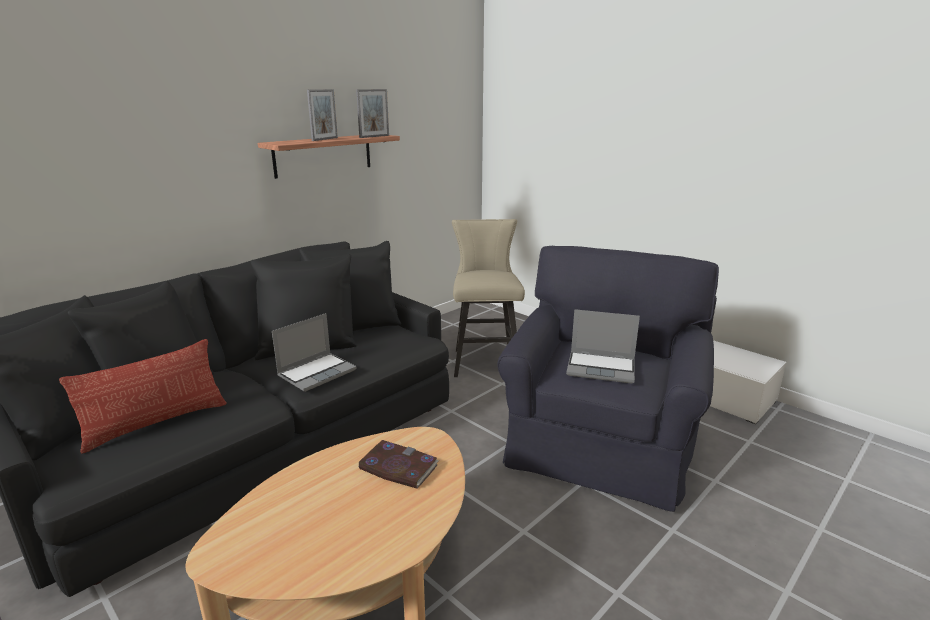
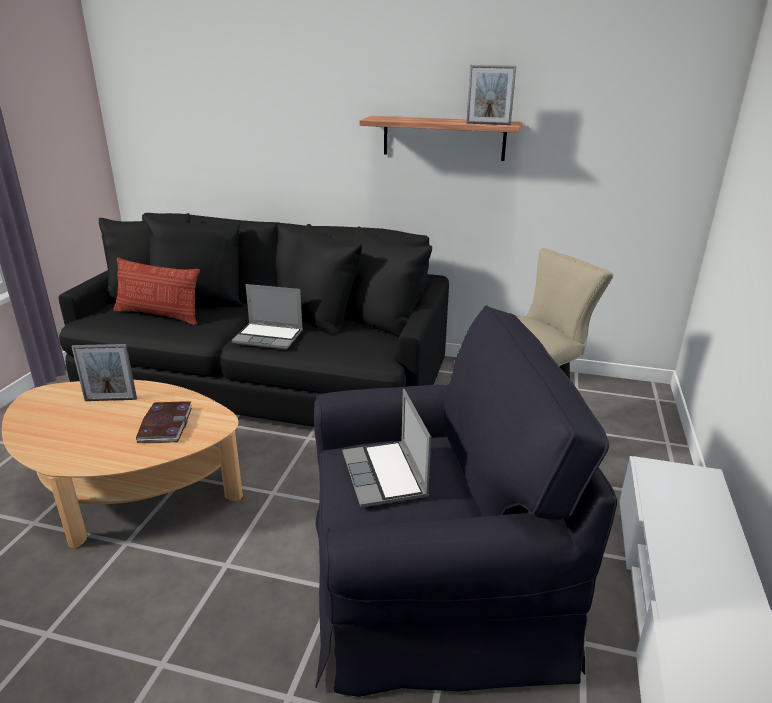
camera: 60 degrees right, 5 degrees up
picture frame [307,89,338,141] -> picture frame moved to [71,344,137,401]

